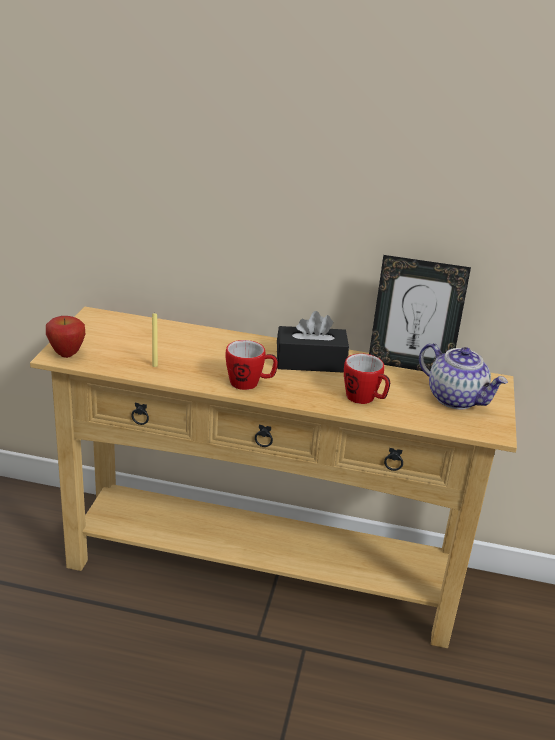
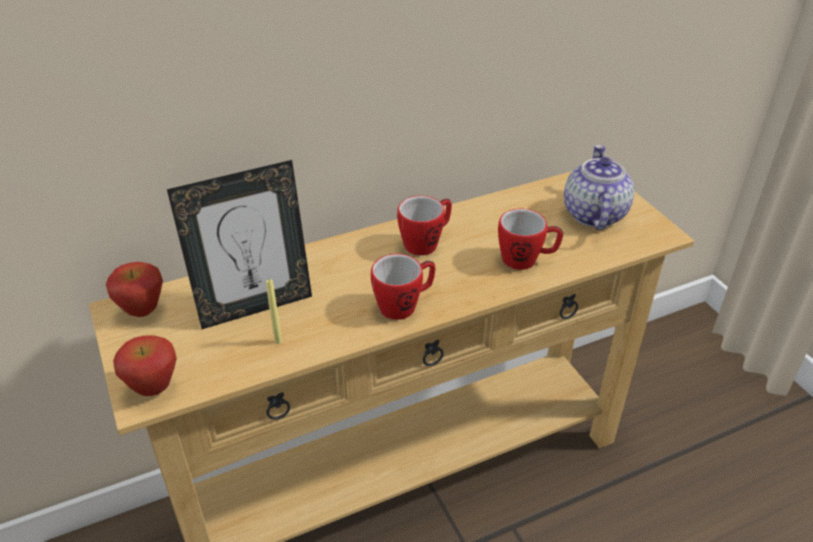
camera: 35 degrees left, 10 degrees up
black tissue box [277,311,349,373] -> mug [397,196,452,256]
picture frame [369,255,471,371] -> picture frame moved to [167,160,312,329]
teapot [419,343,508,409] -> teapot turned 90 degrees counterclockwise [564,145,634,230]
none -> apple [106,262,163,317]

